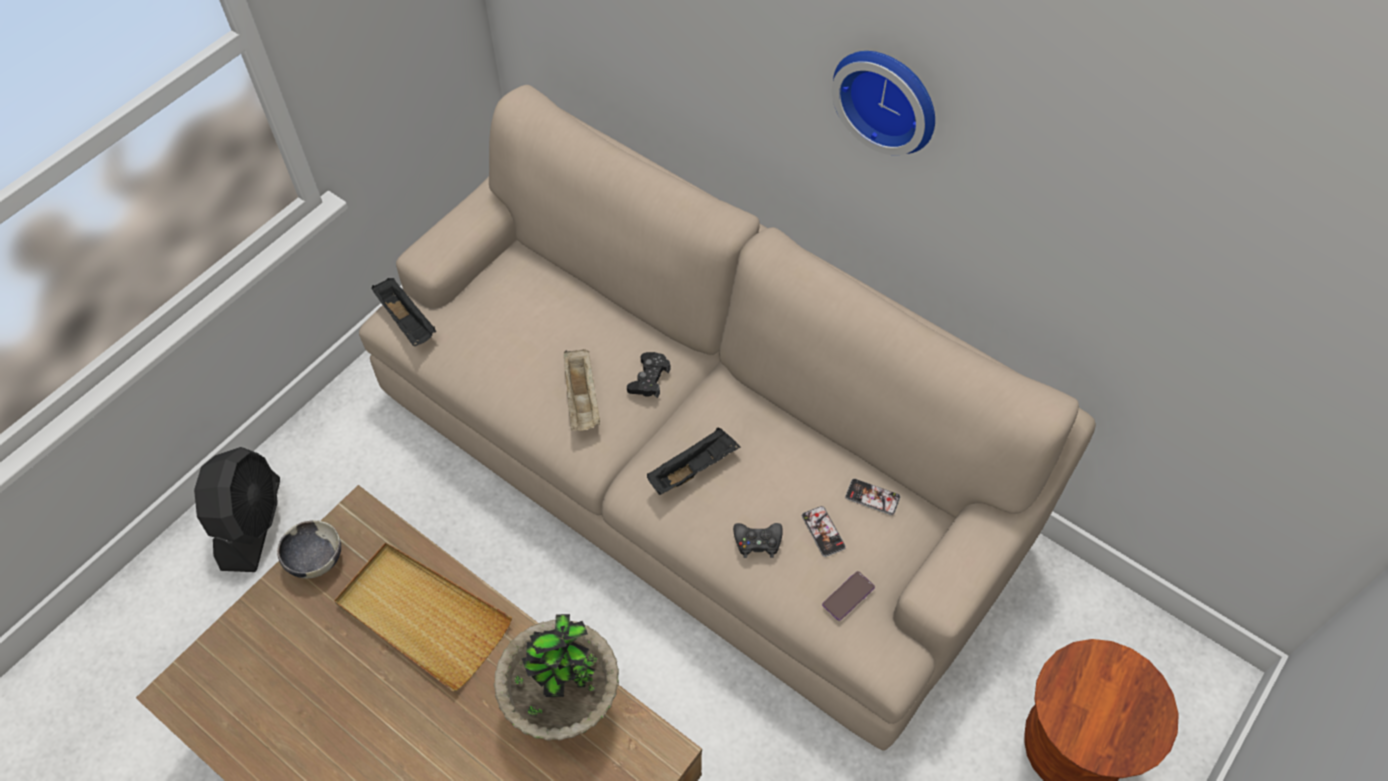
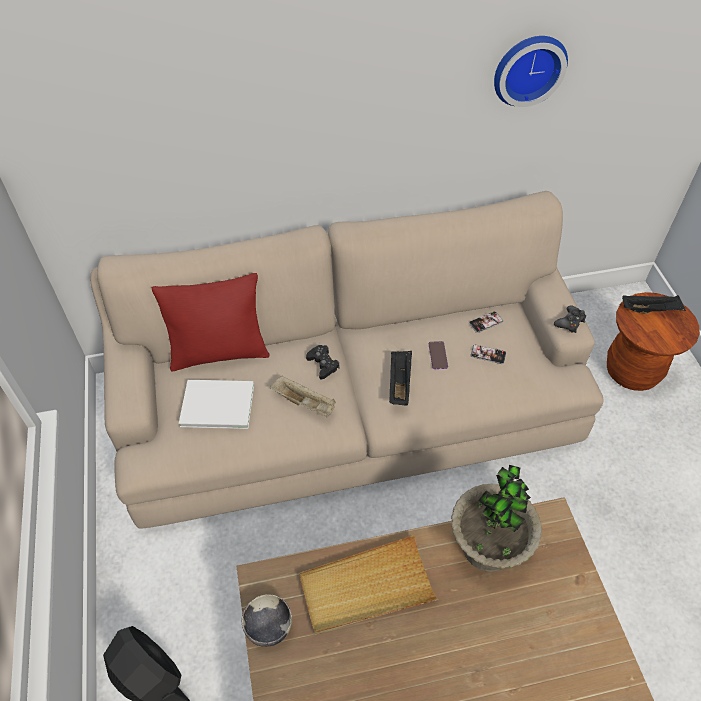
camera: 50 degrees left, 5 degrees down
black tray [372,278,436,346] -> black tray moved to [622,295,686,314]
black game controller [733,523,782,558] -> black game controller moved to [554,305,586,333]
phone [822,571,875,621] -> phone moved to [429,341,448,369]
wall clock [832,51,935,155] -> wall clock moved to [494,36,568,107]
none -> red pillow [152,273,270,372]
none -> white book [179,380,254,429]

